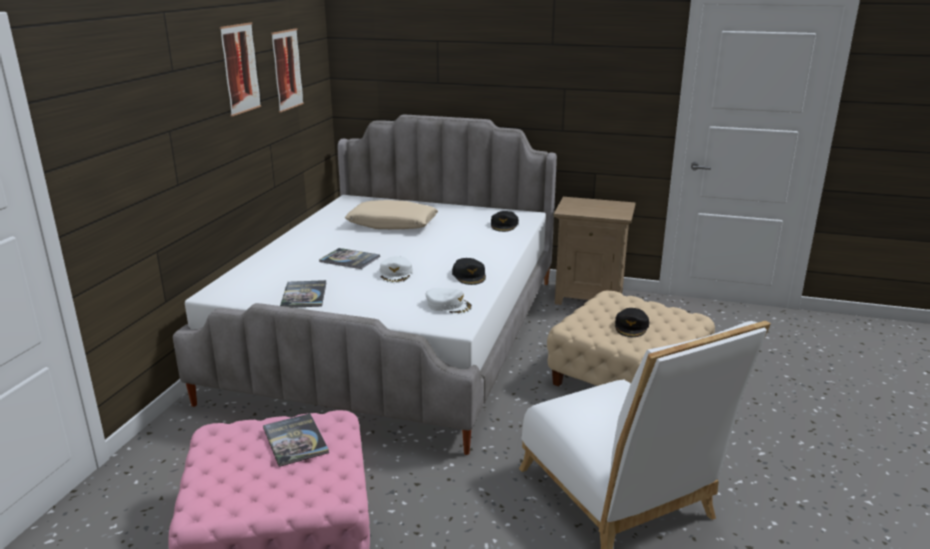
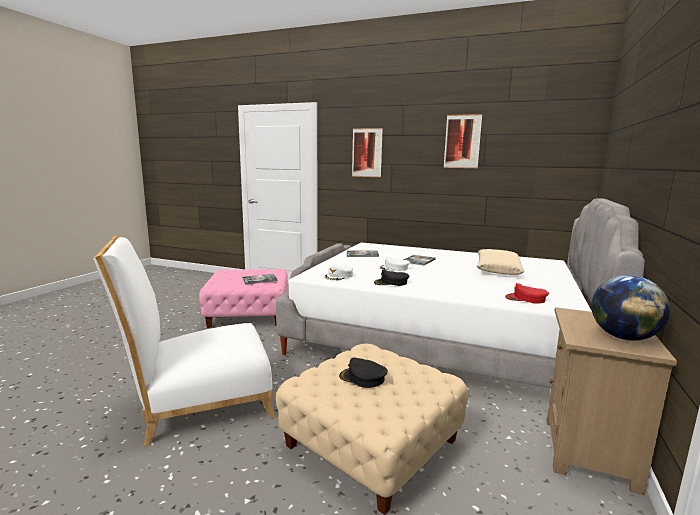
camera: 95 degrees right, 10 degrees down
picture [271,29,304,113] -> picture moved to [352,128,383,177]
black cap [491,211,519,232] -> red cap [505,283,549,304]
none -> globe [591,275,670,341]

